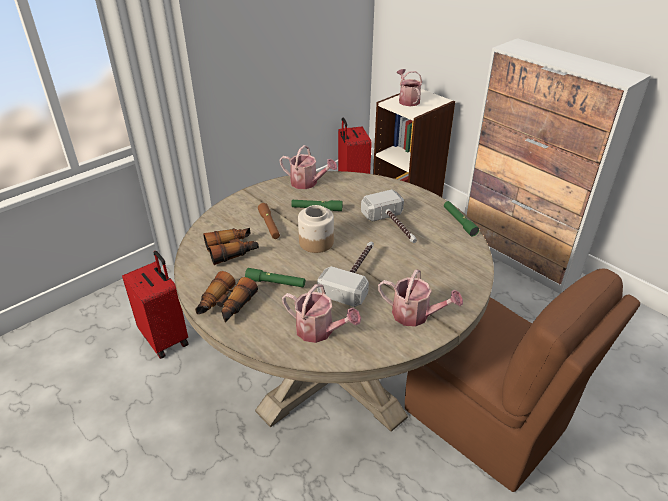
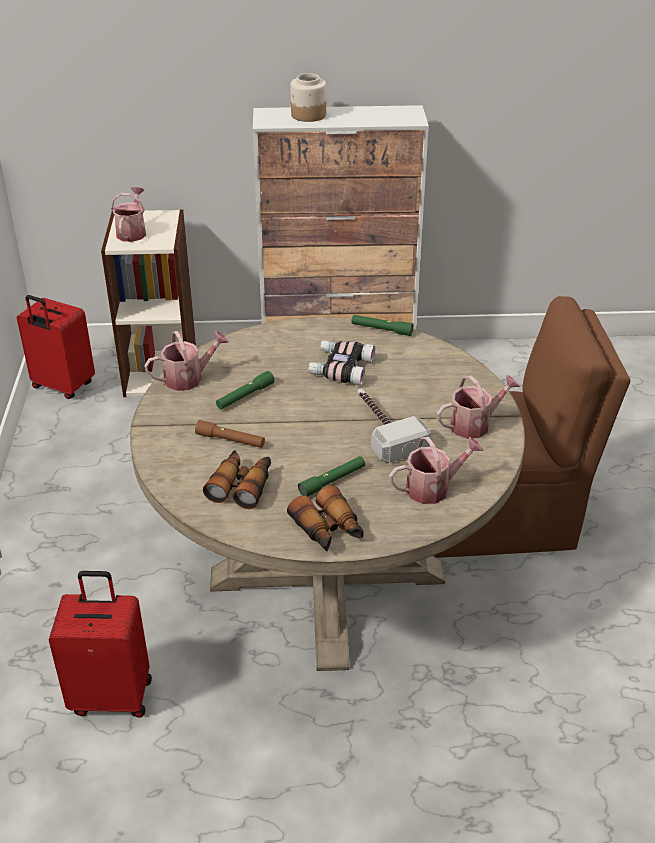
camera: 50 degrees left, 0 degrees up
jar [298,205,334,253] -> jar moved to [290,73,326,122]
hammer [361,189,417,243] -> binoculars [308,340,375,385]
watering can [397,69,422,106] -> watering can turned 75 degrees clockwise [111,187,146,242]

